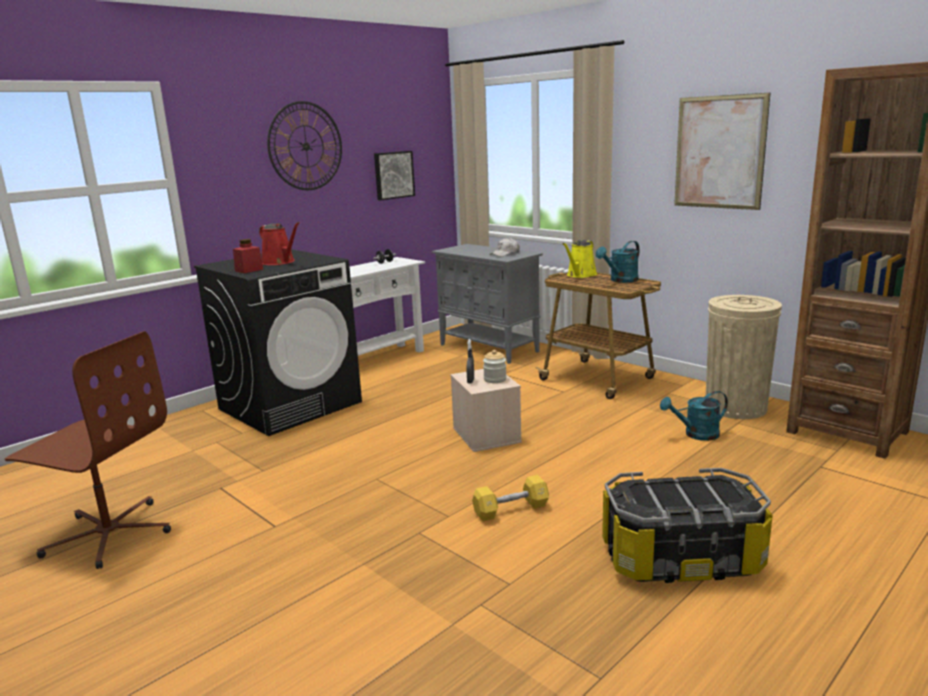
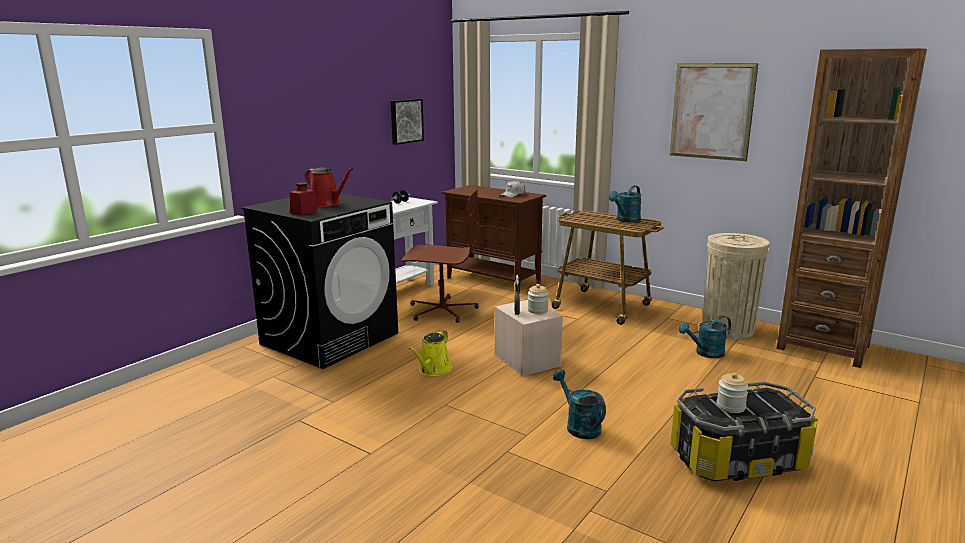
camera: 10 degrees left, 0 degrees up
brown office chair [5,331,171,569] -> brown office chair moved to [401,188,480,323]
wall clock [267,101,342,190] -> none
grey cabinet [432,244,543,364] -> brown cabinet [442,185,546,294]
yellow dumbbell [472,475,549,521] -> turquoise watering can [553,370,606,439]
yellow watering can [562,240,597,278] -> yellow watering can moved to [409,330,452,376]
none -> jar [717,373,749,413]

